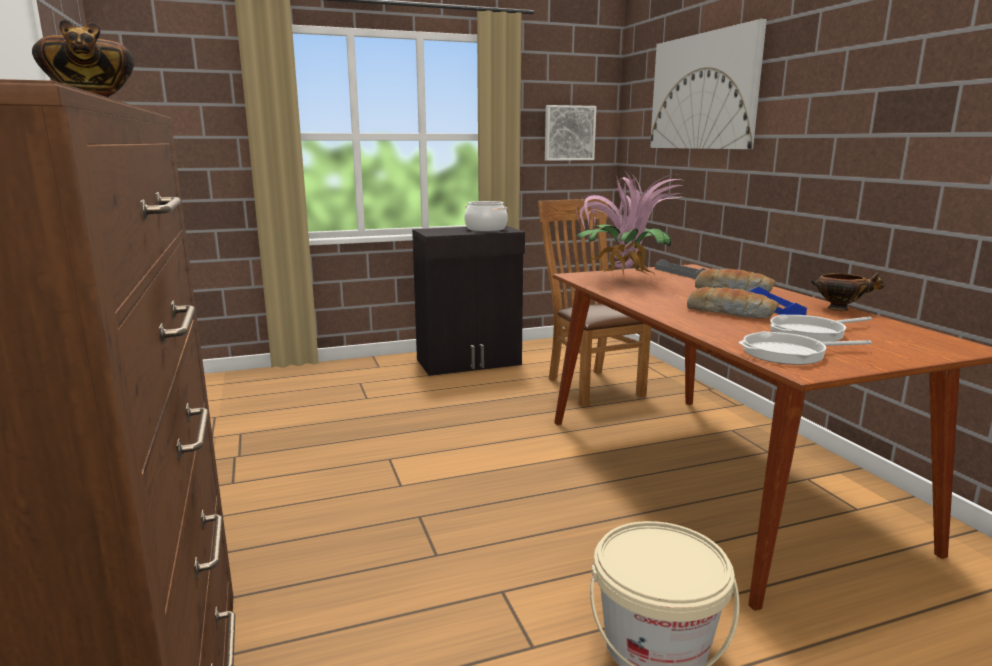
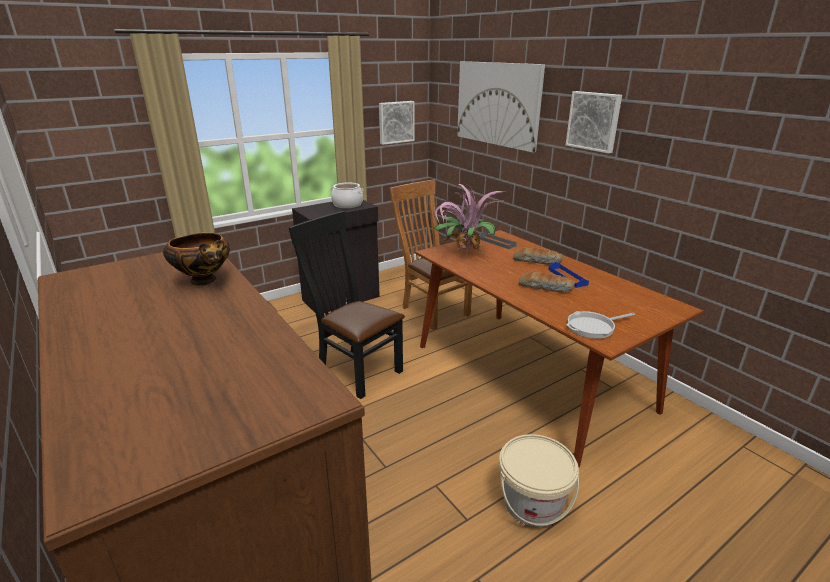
camera: 15 degrees left, 10 degrees up
frying pan [770,315,872,342] -> none
bowl [811,272,885,311] -> none
none -> black chair [288,211,405,399]
none -> picture [566,91,622,153]

